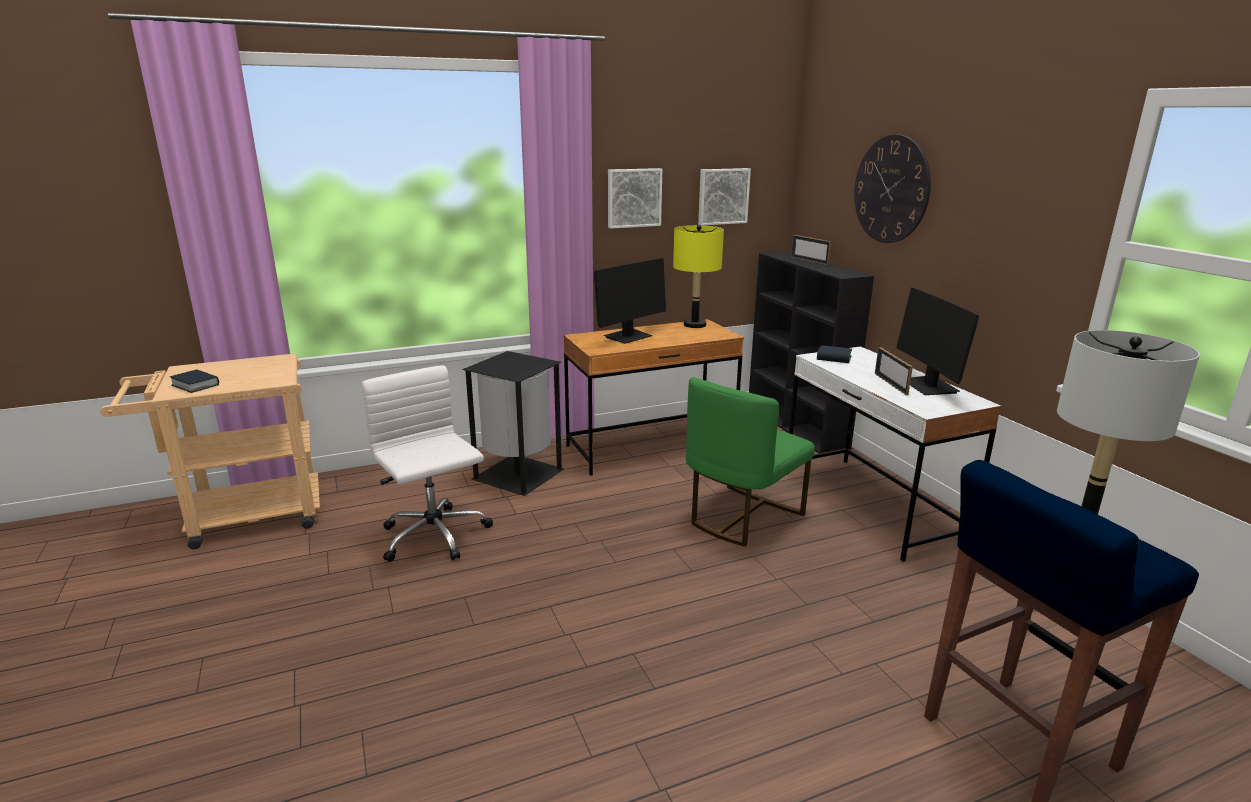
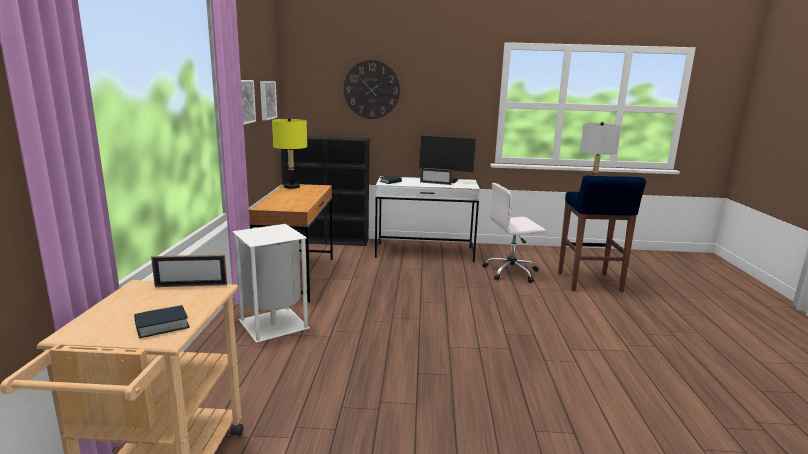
camera: 65 degrees left, 5 degrees down
white office chair [362,365,493,562] -> white office chair moved to [483,183,546,283]
black trash can [462,351,564,496] -> white trash can [232,224,310,343]
monitor [594,258,666,344] -> none
green chair [686,377,815,547] -> none
picture frame [791,235,831,265] -> picture frame moved to [151,255,227,287]

